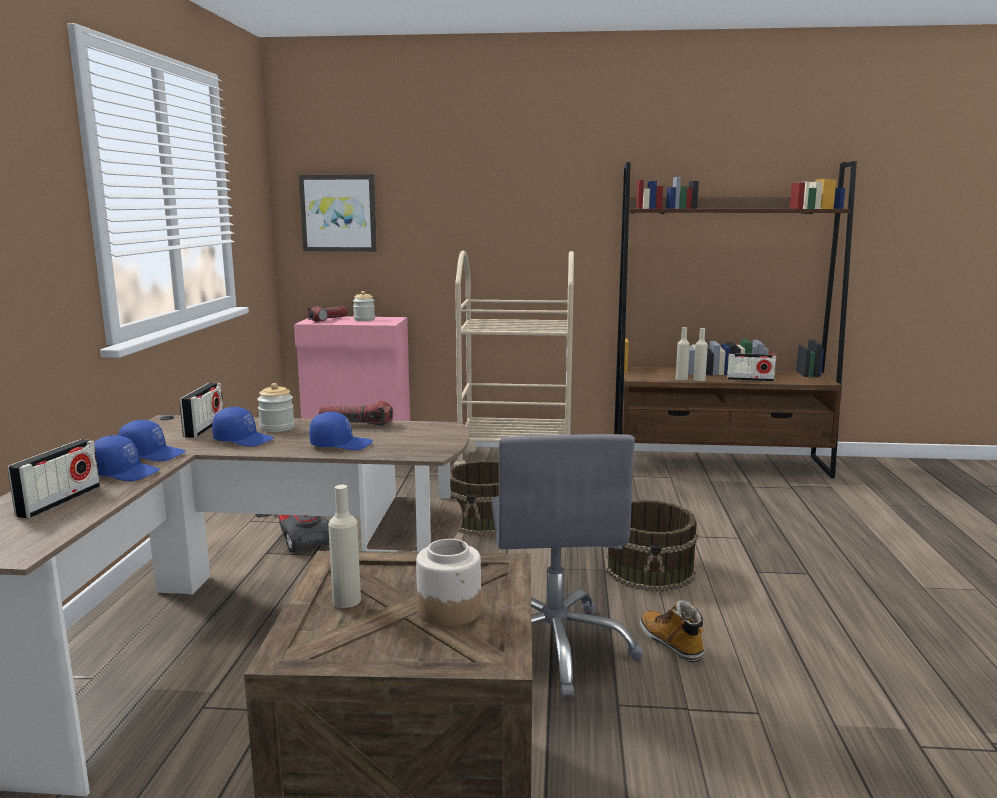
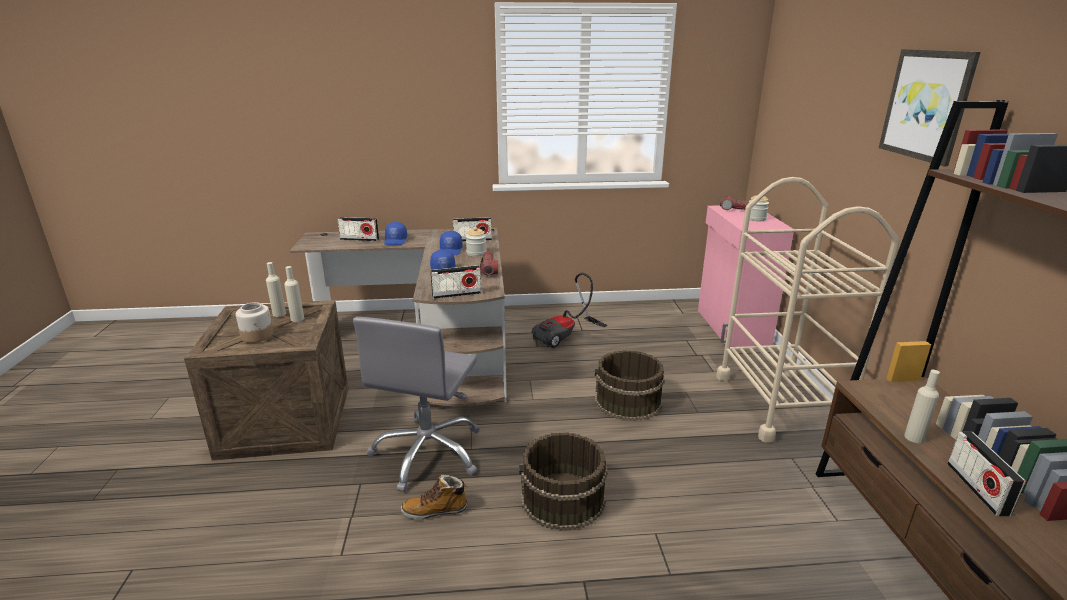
camera: 80 degrees right, 10 degrees up
blue cap [118,420,186,461] -> none
picture [299,174,377,252] -> picture moved to [879,49,980,166]
grey office chair [491,434,643,698] -> grey office chair turned 60 degrees counterclockwise [353,317,480,492]
boot [640,599,704,662] -> boot turned 150 degrees counterclockwise [401,474,467,520]
beige bottle [676,327,690,380] -> beige bottle moved to [284,266,304,322]
none -> radio [430,265,481,299]

